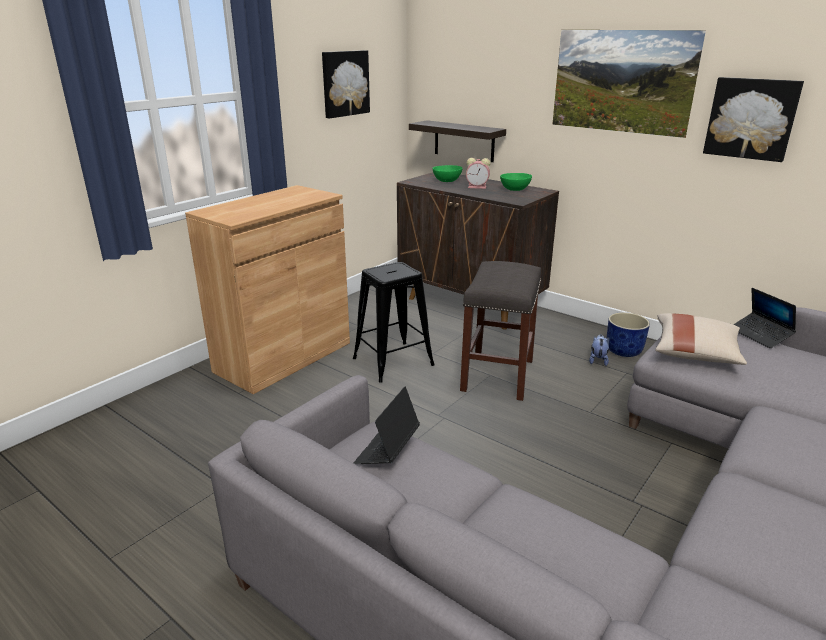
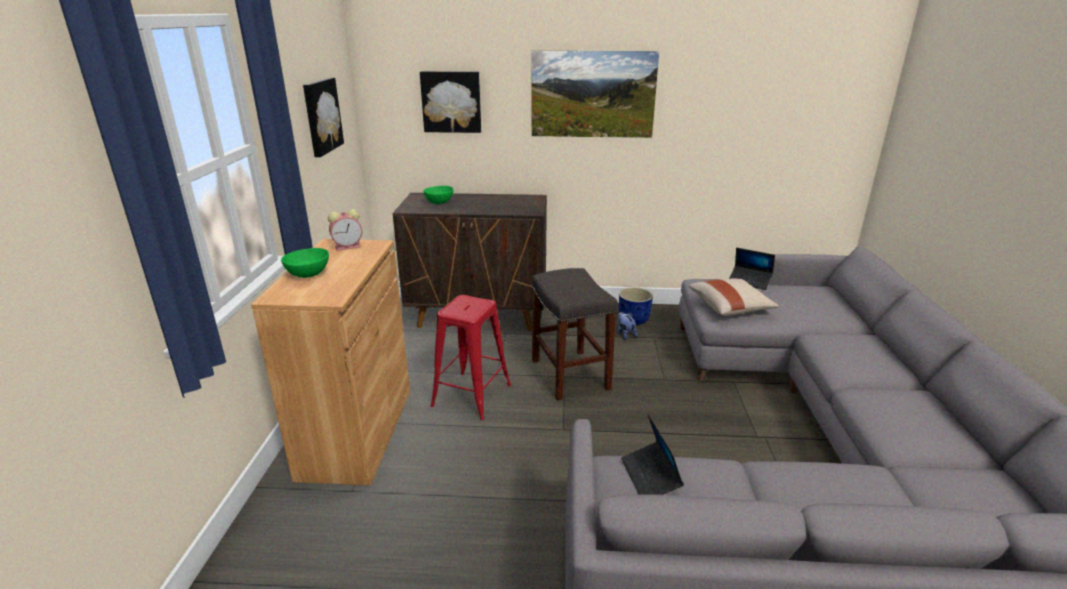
camera: 35 degrees left, 0 degrees up
black stool [353,262,435,383] -> red stool [430,295,511,420]
shelf [409,120,506,162] -> none
alarm clock [466,158,490,189] -> alarm clock moved to [328,209,362,251]
green bowl [500,173,532,191] -> green bowl moved to [281,248,329,278]
picture [703,77,804,162] -> picture moved to [420,71,481,133]

